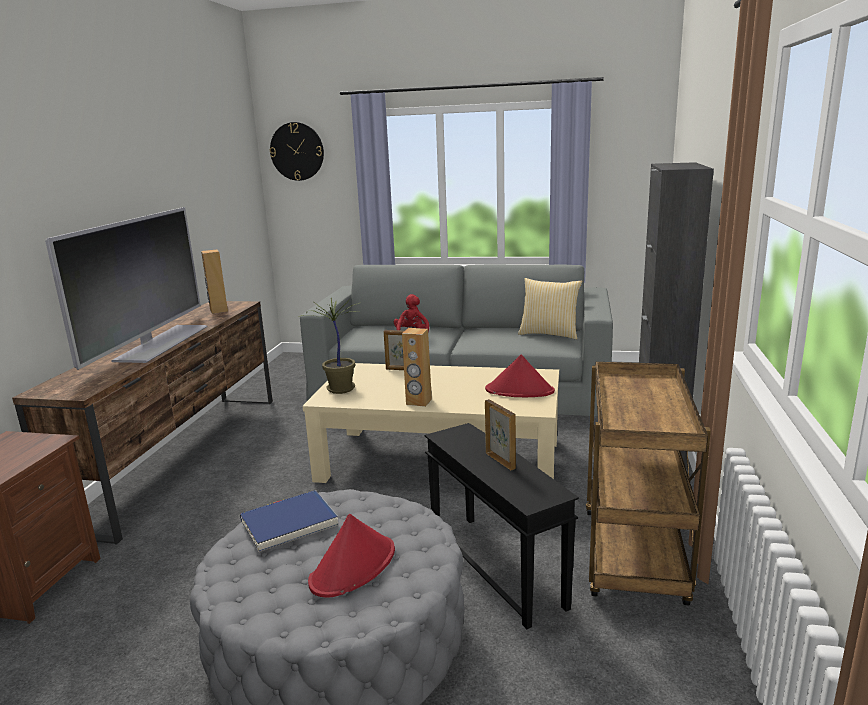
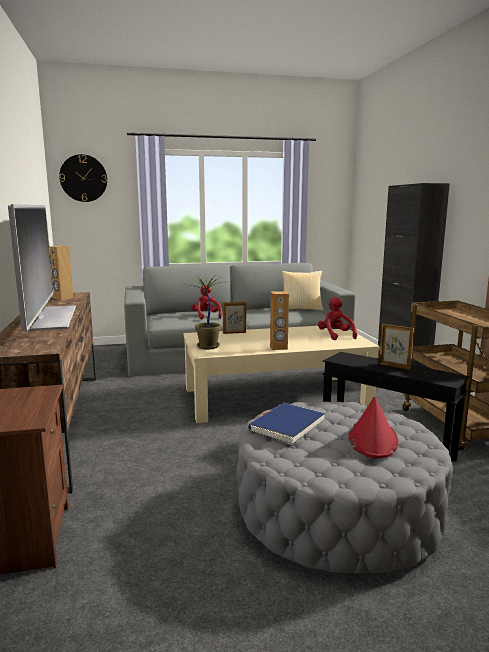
camera: 25 degrees left, 5 degrees down
red hat [485,354,555,397] -> red plush toy [318,297,357,340]

